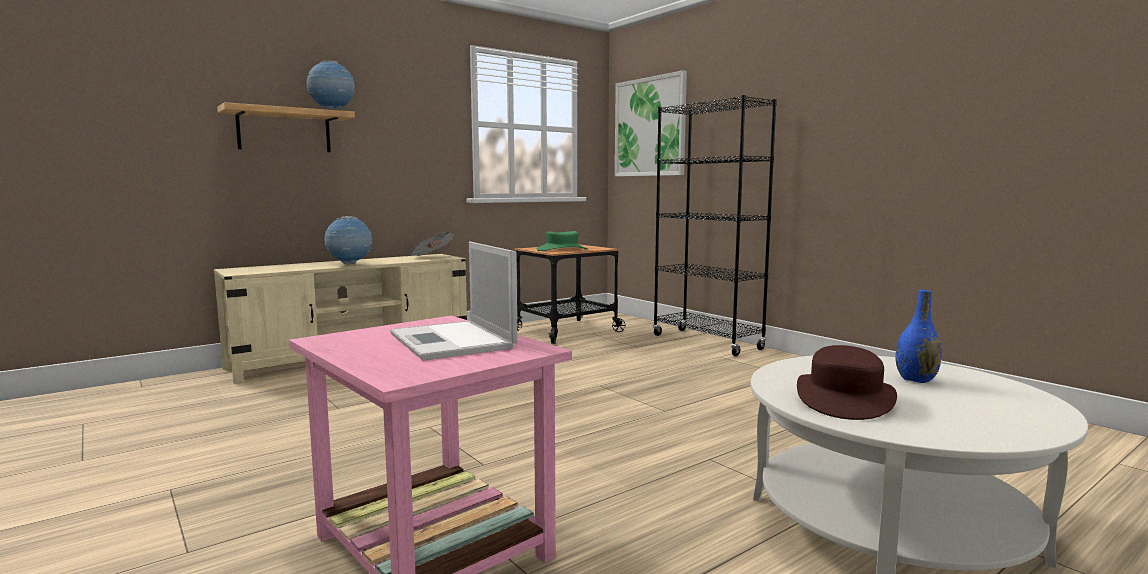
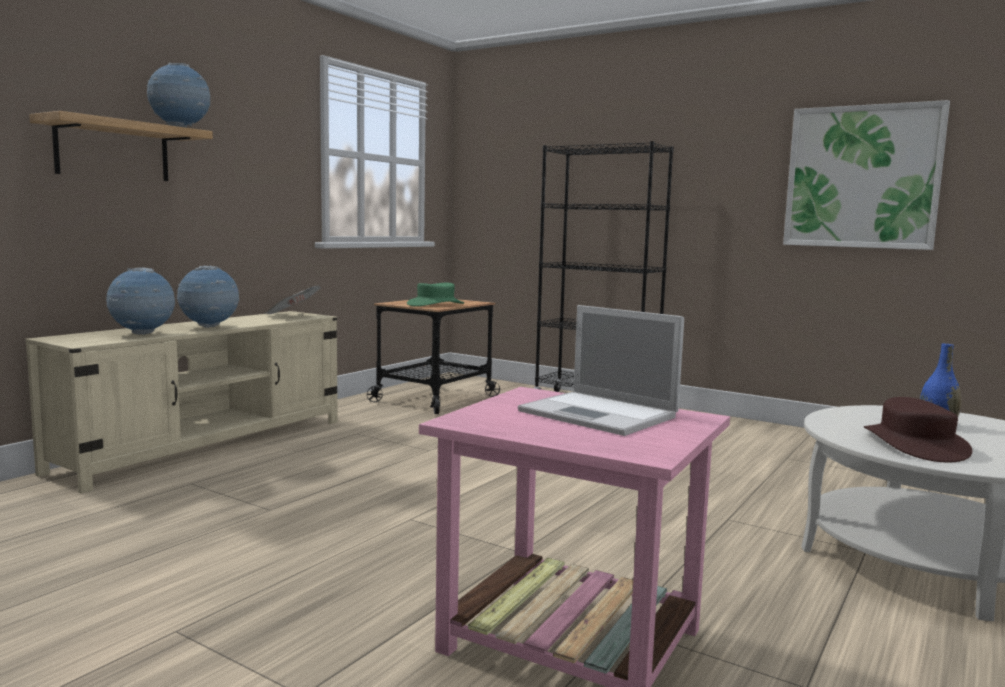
camera: 20 degrees left, 0 degrees up
picture [615,70,687,177] -> picture moved to [783,100,950,250]
none -> globe [106,268,175,335]

